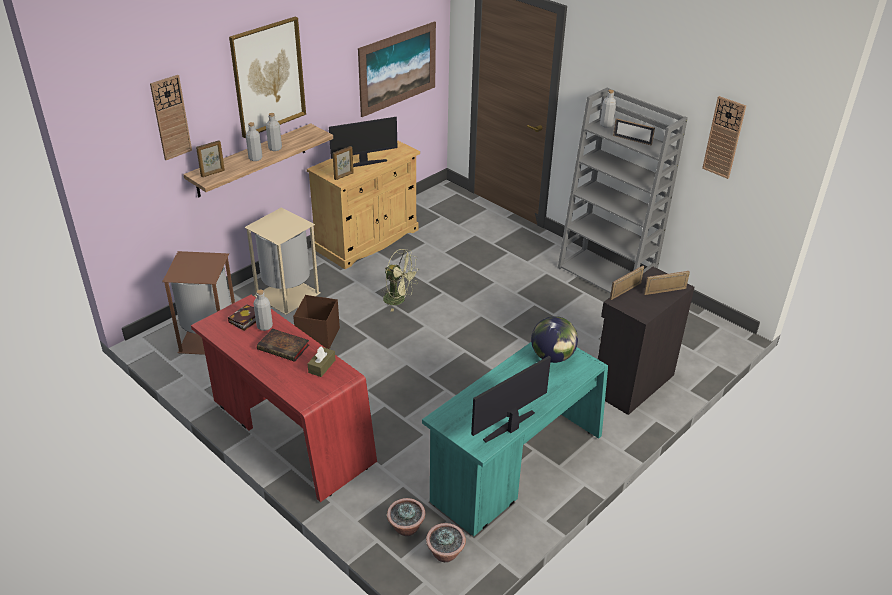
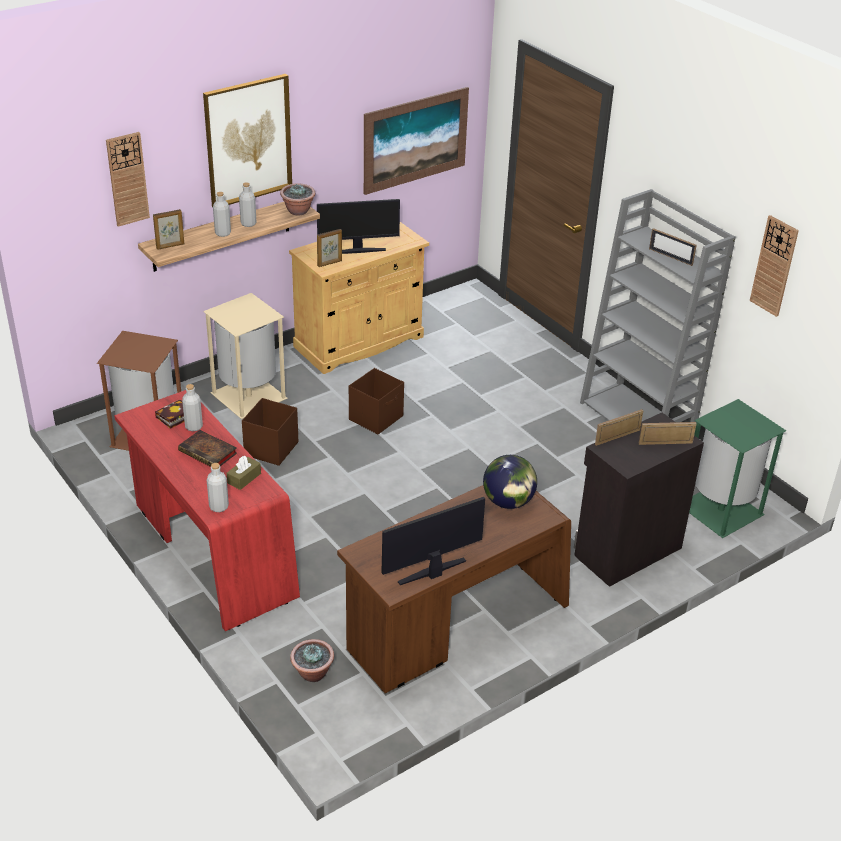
camera: 10 degrees right, 0 degrees up
green fan [381,249,419,312] -> brown storage box [349,368,404,434]
turquoise desk [422,342,608,536] -> brown desk [337,485,571,693]
potted plant [426,523,466,562] -> potted plant moved to [280,183,315,216]
grey bottle [600,90,616,128] -> grey bottle moved to [207,463,229,512]
none -> green trash can [689,399,786,538]

